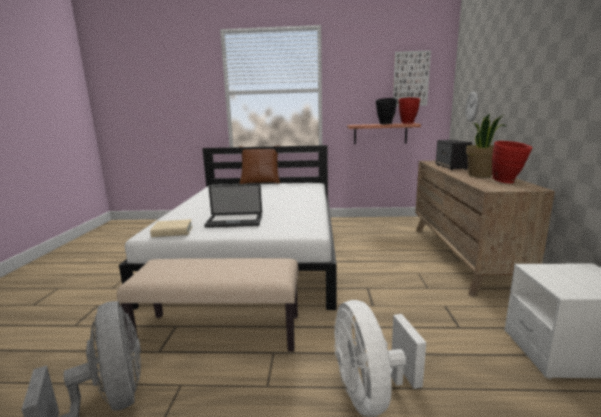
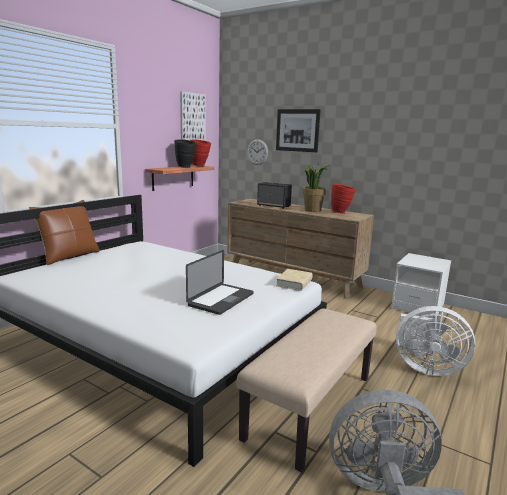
camera: 60 degrees left, 0 degrees up
beige book [150,219,193,237] -> beige book moved to [276,269,313,291]
none -> picture [276,109,321,152]

